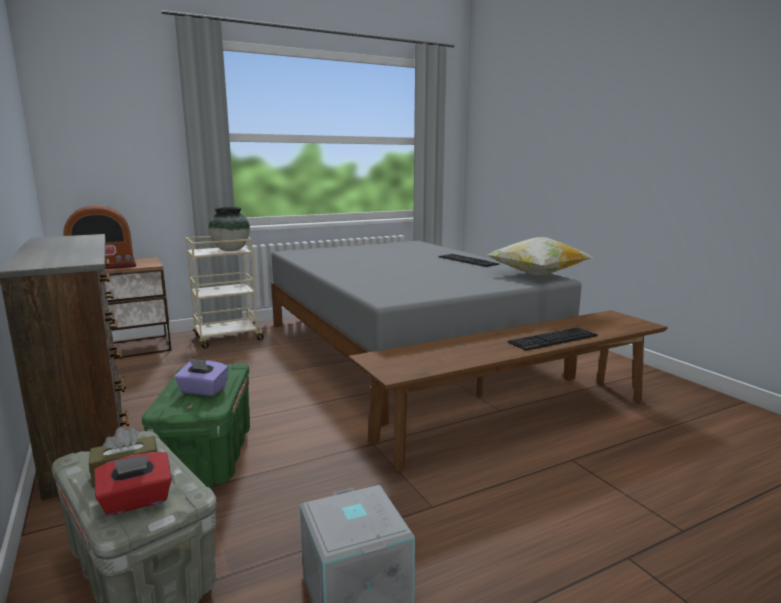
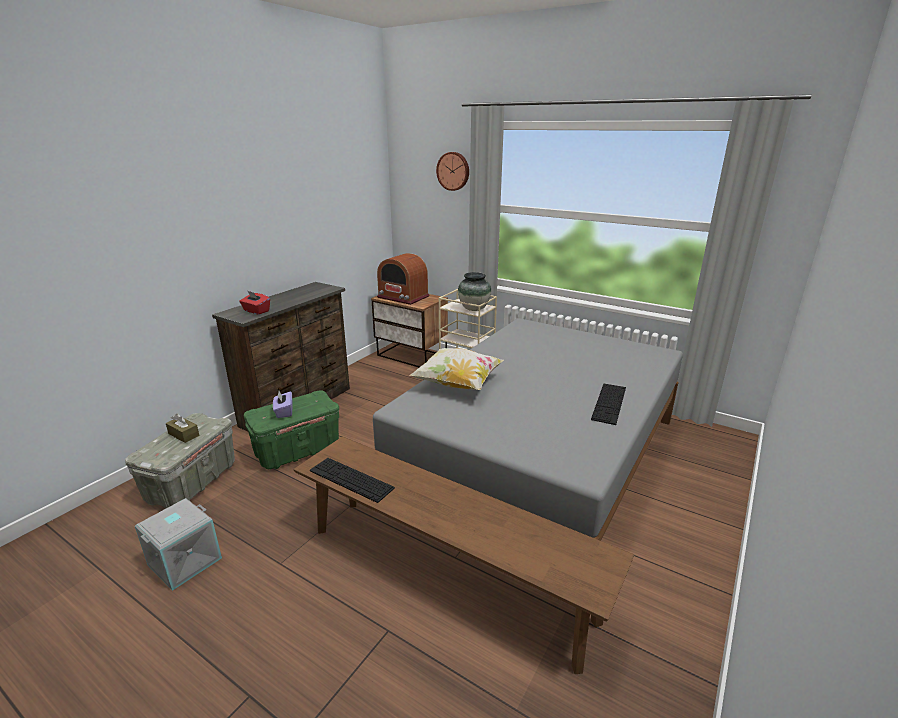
camera: 60 degrees right, 10 degrees up
red tissue box [94,452,172,516] -> red tissue box moved to [239,291,270,315]
pillow [487,237,593,275] -> pillow moved to [409,348,504,390]
keyboard [508,328,598,351] -> keyboard moved to [310,458,395,503]
none -> wall clock [436,152,469,191]

